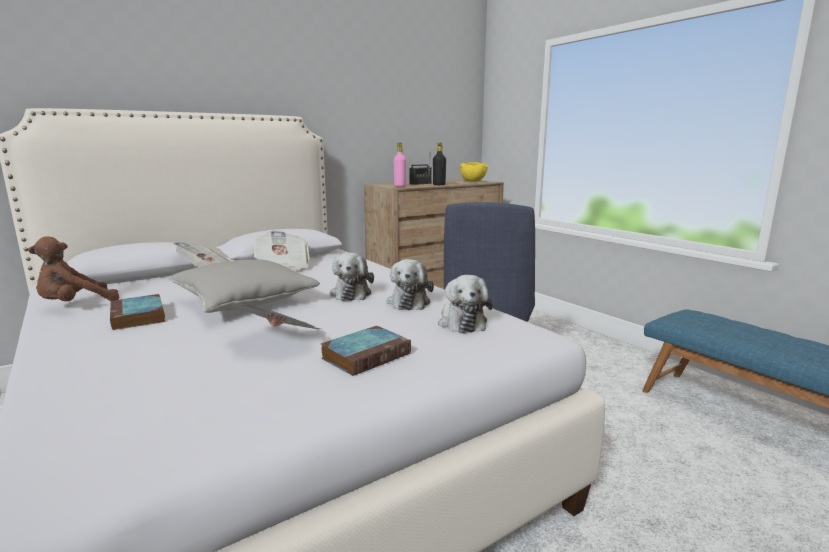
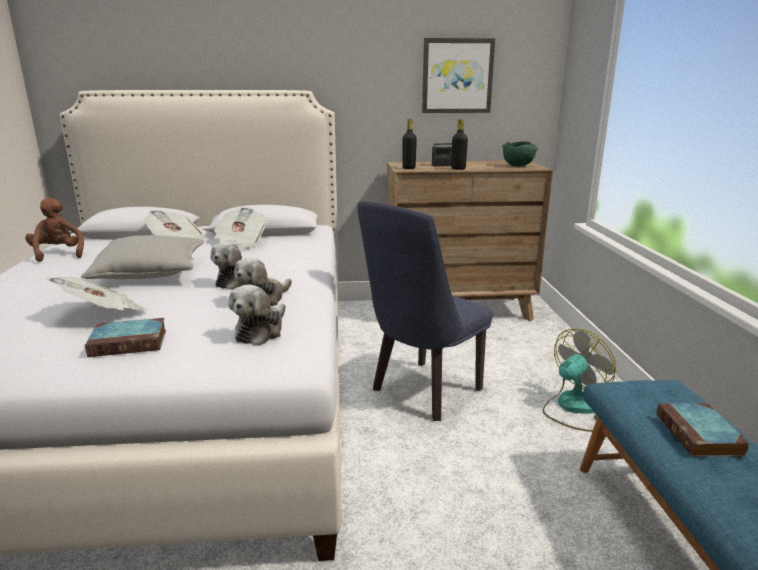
camera: 30 degrees right, 5 degrees up
brown plush toy [28,236,119,301] -> brown plush toy turned 75 degrees clockwise [25,197,84,262]
book [110,294,165,330] -> book moved to [657,403,750,457]
pink bottle [394,142,406,187] -> black bottle [403,119,417,169]
yellow bowl [460,162,488,182] -> green bowl [502,141,538,166]
none -> picture [422,38,495,113]
none -> fan [543,329,616,432]

